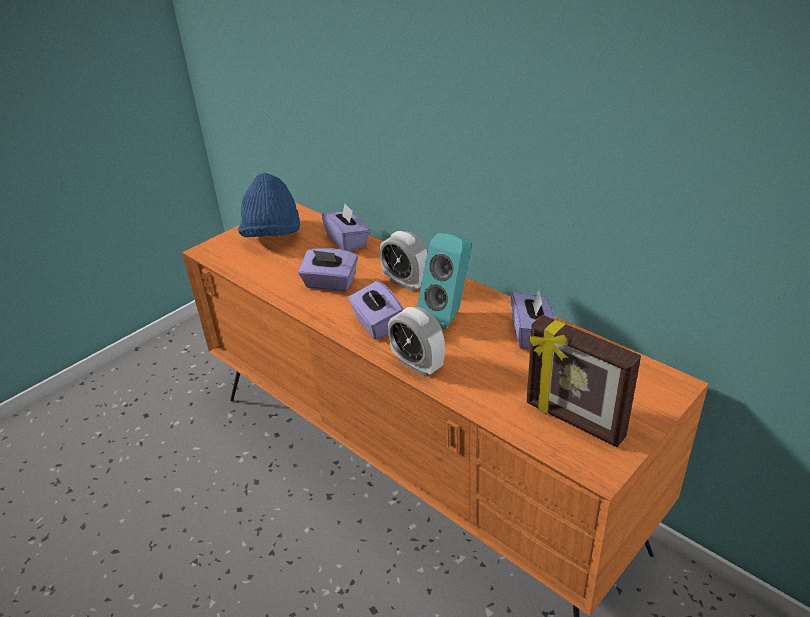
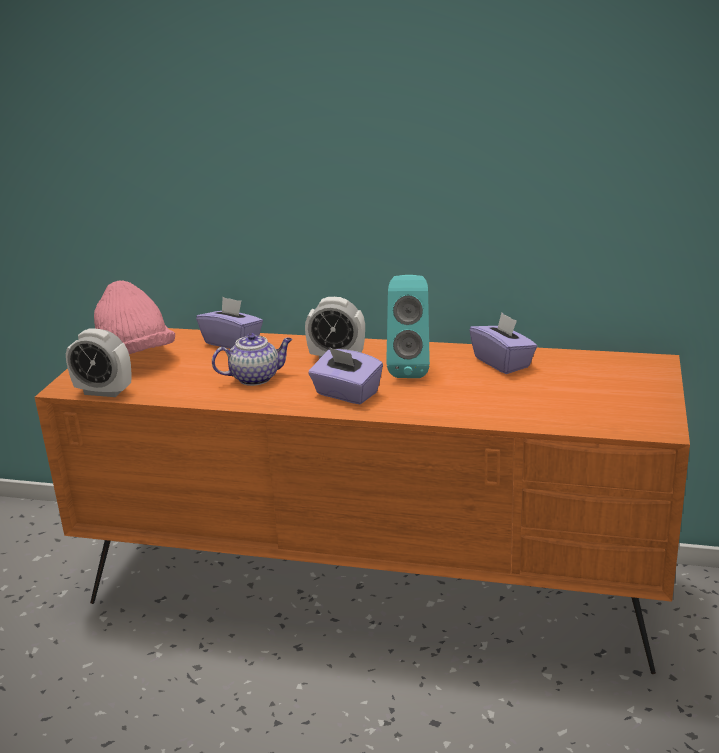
camera: 30 degrees left, 10 degrees down
blue hat [238,173,300,237] -> pink hat [94,280,175,354]
purple tissue box [298,248,358,292] -> teapot [212,333,293,386]
alarm clock [388,307,445,376] -> alarm clock moved to [66,329,131,397]
picture frame [527,315,641,447] -> none

